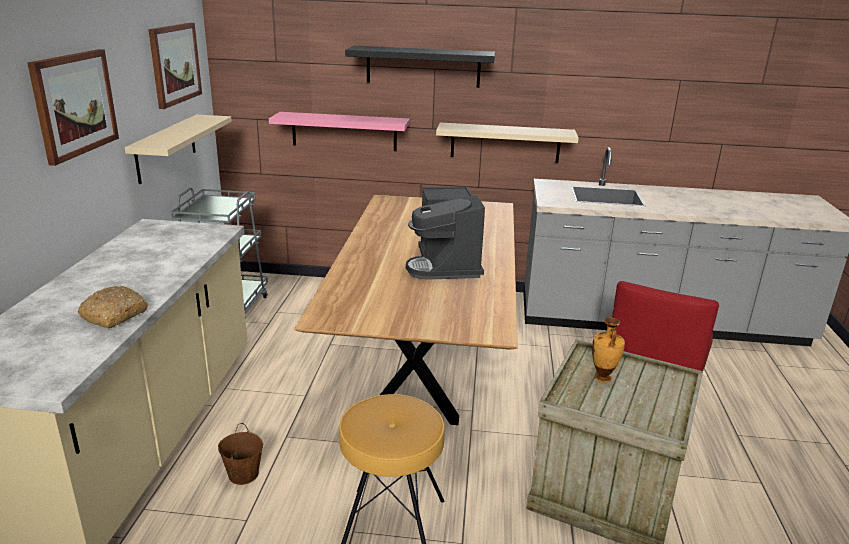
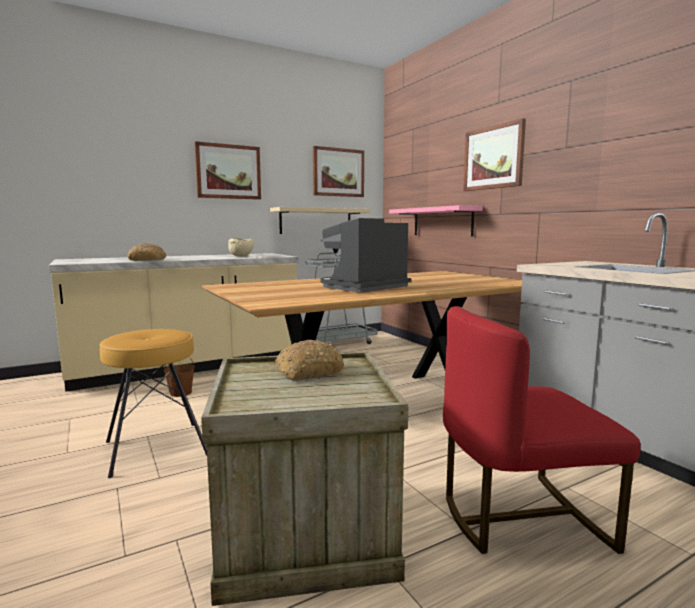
camera: 55 degrees right, 15 degrees down
black shelf [345,46,495,88] -> picture [463,118,526,191]
beige shelf [436,123,579,163] -> none
vase [592,317,625,382] -> bread [275,340,344,381]
none -> beige bowl [228,238,254,257]

